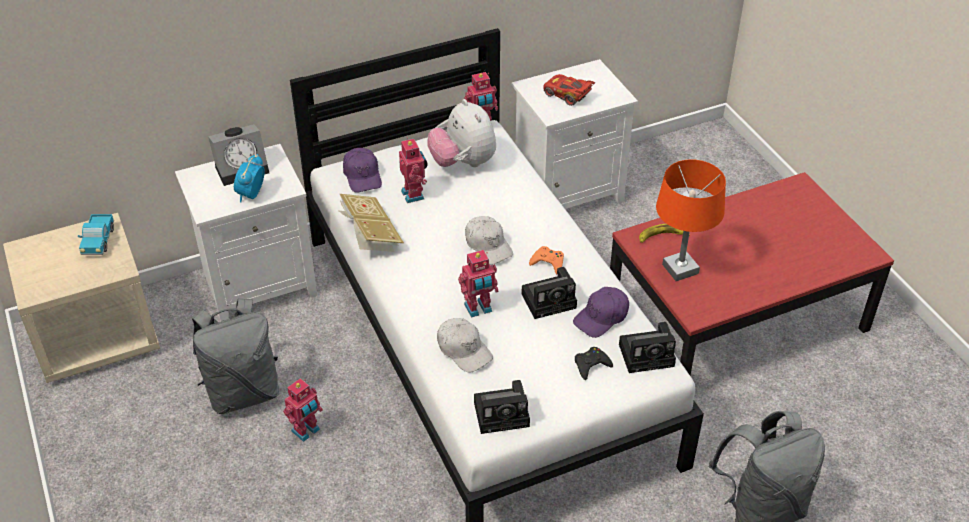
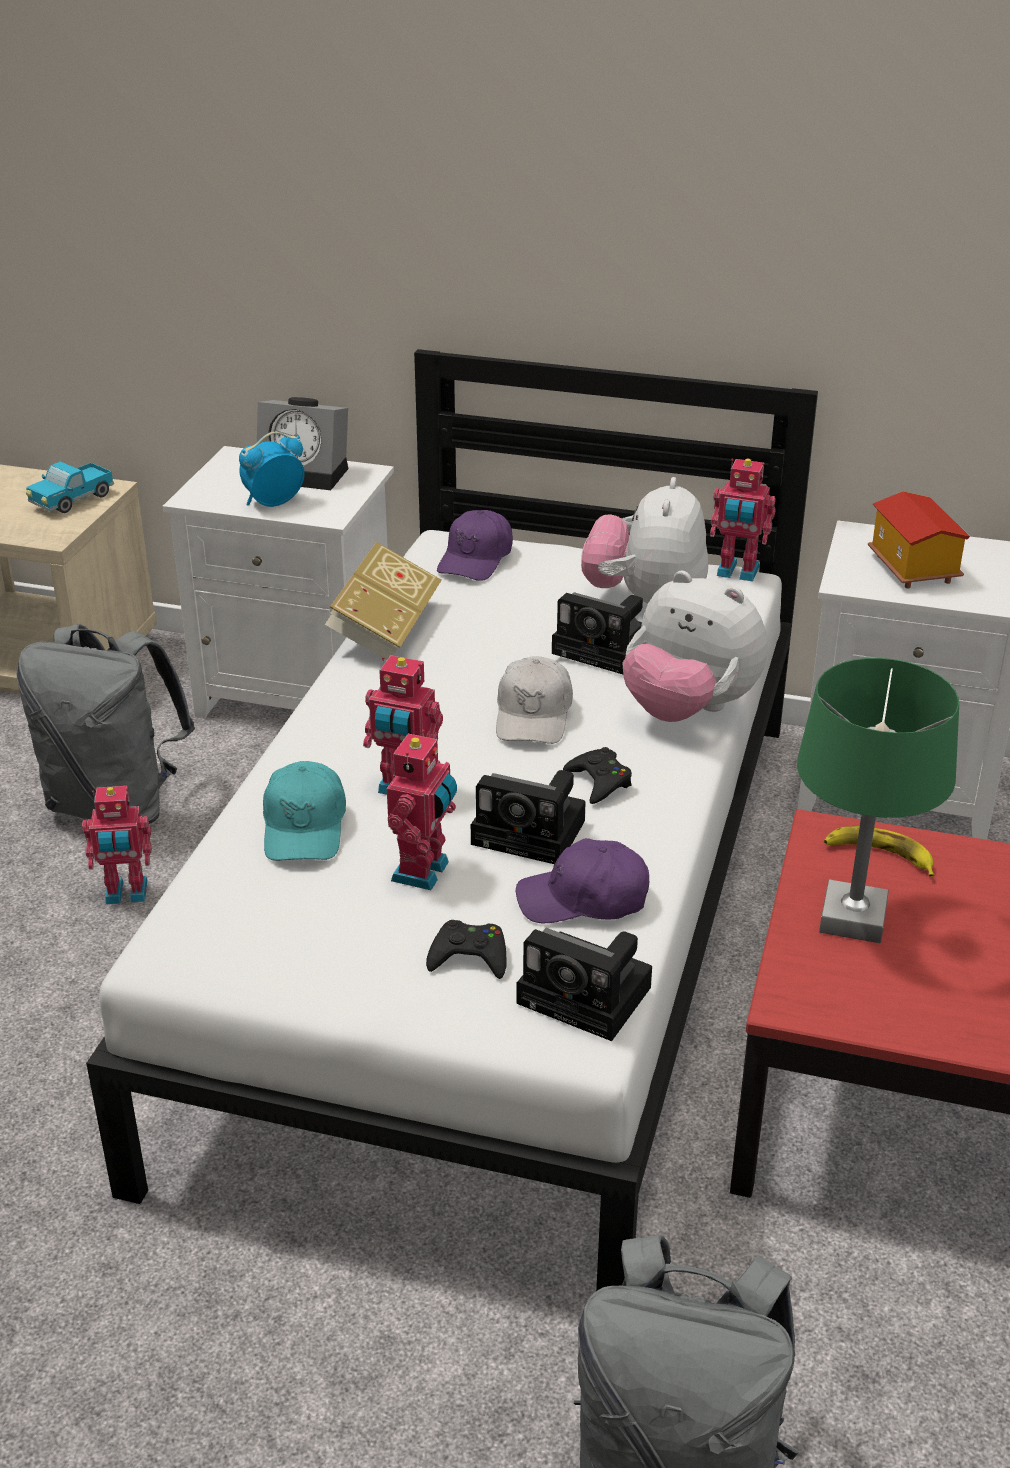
camera: 40 degrees right, 10 degrees down
toy robot [399,137,428,203] -> toy robot moved to [387,730,457,890]
white cap [437,318,493,372] -> turquoise cap [263,761,346,861]
camera [474,380,530,434] -> camera moved to [552,592,643,674]
orange game controller [529,246,564,274] -> black game controller [563,747,632,804]
red toy car [543,74,596,106] -> toy house [868,491,970,588]
orange table lamp [656,159,726,281] -> green table lamp [797,658,959,943]
none -> plush toy [623,571,768,722]

